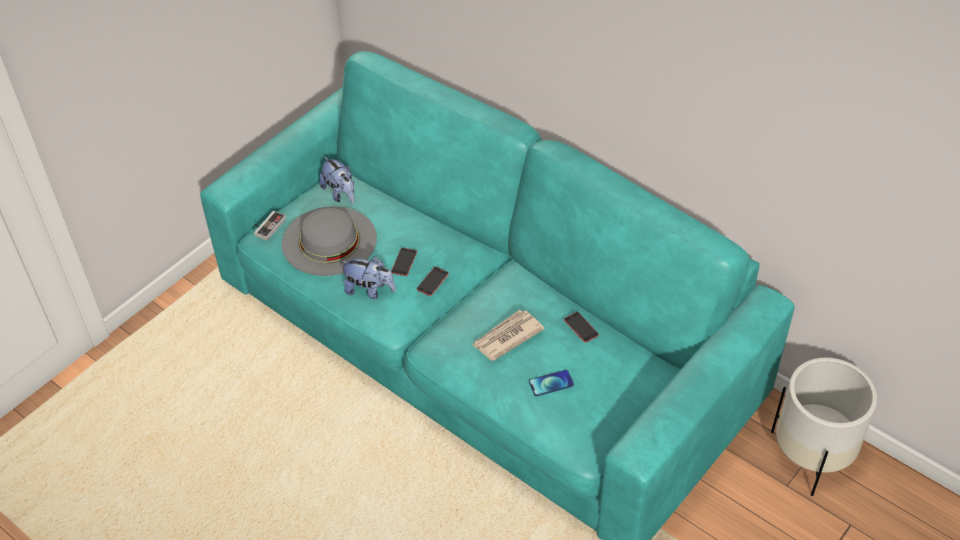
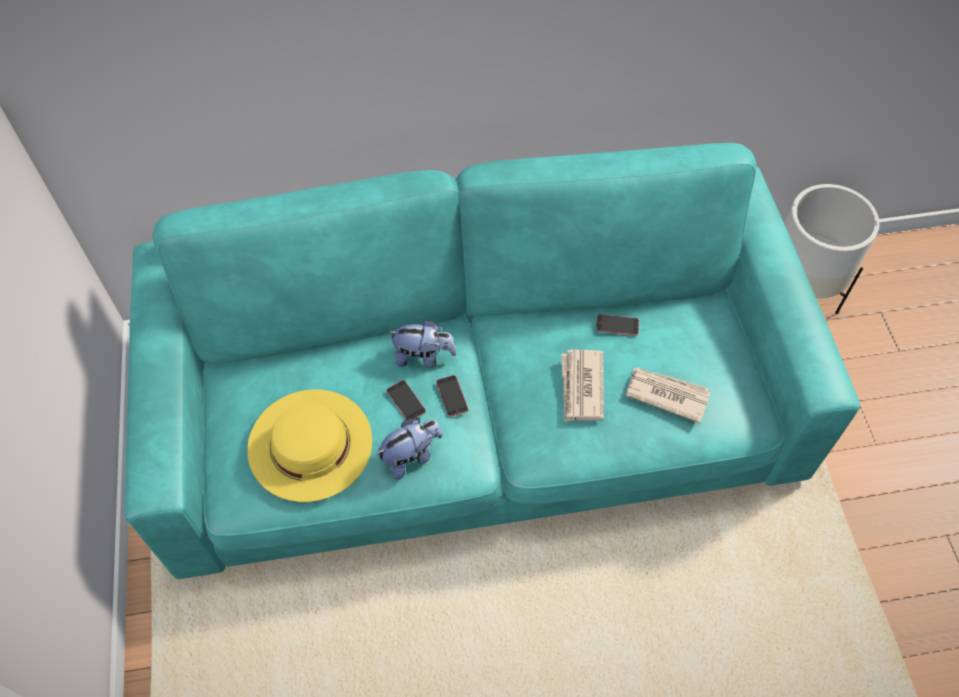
camera: 50 degrees left, 10 degrees up
game controller [254,211,286,241] -> none
grey hat [282,206,377,276] -> yellow hat [247,389,372,502]
plush toy [319,156,354,204] -> plush toy moved to [388,320,457,368]
phone [529,370,574,396] -> newspaper [626,367,710,423]

